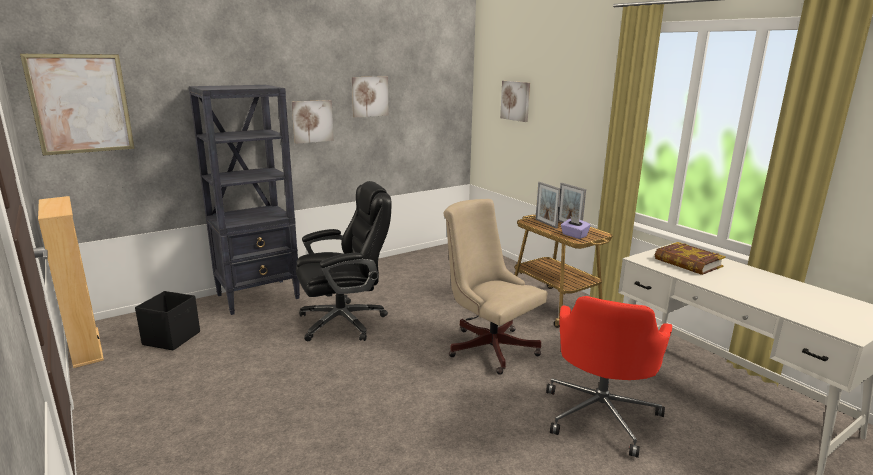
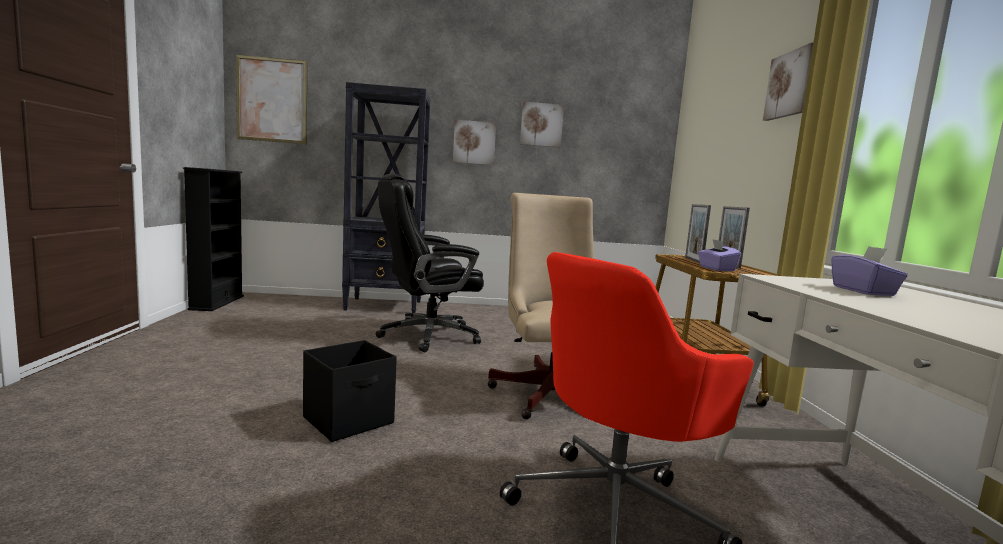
camera: 30 degrees right, 10 degrees down
beige bookcase [38,196,104,368] -> black bookcase [183,167,244,311]
black storage box [135,291,200,351] -> black storage box moved to [303,340,397,442]
black office chair [296,181,391,341] -> black office chair turned 150 degrees clockwise [376,174,484,352]
picture [500,81,530,122] -> picture moved to [763,42,813,121]
book [655,242,726,275] -> purple tissue box [831,246,908,296]

